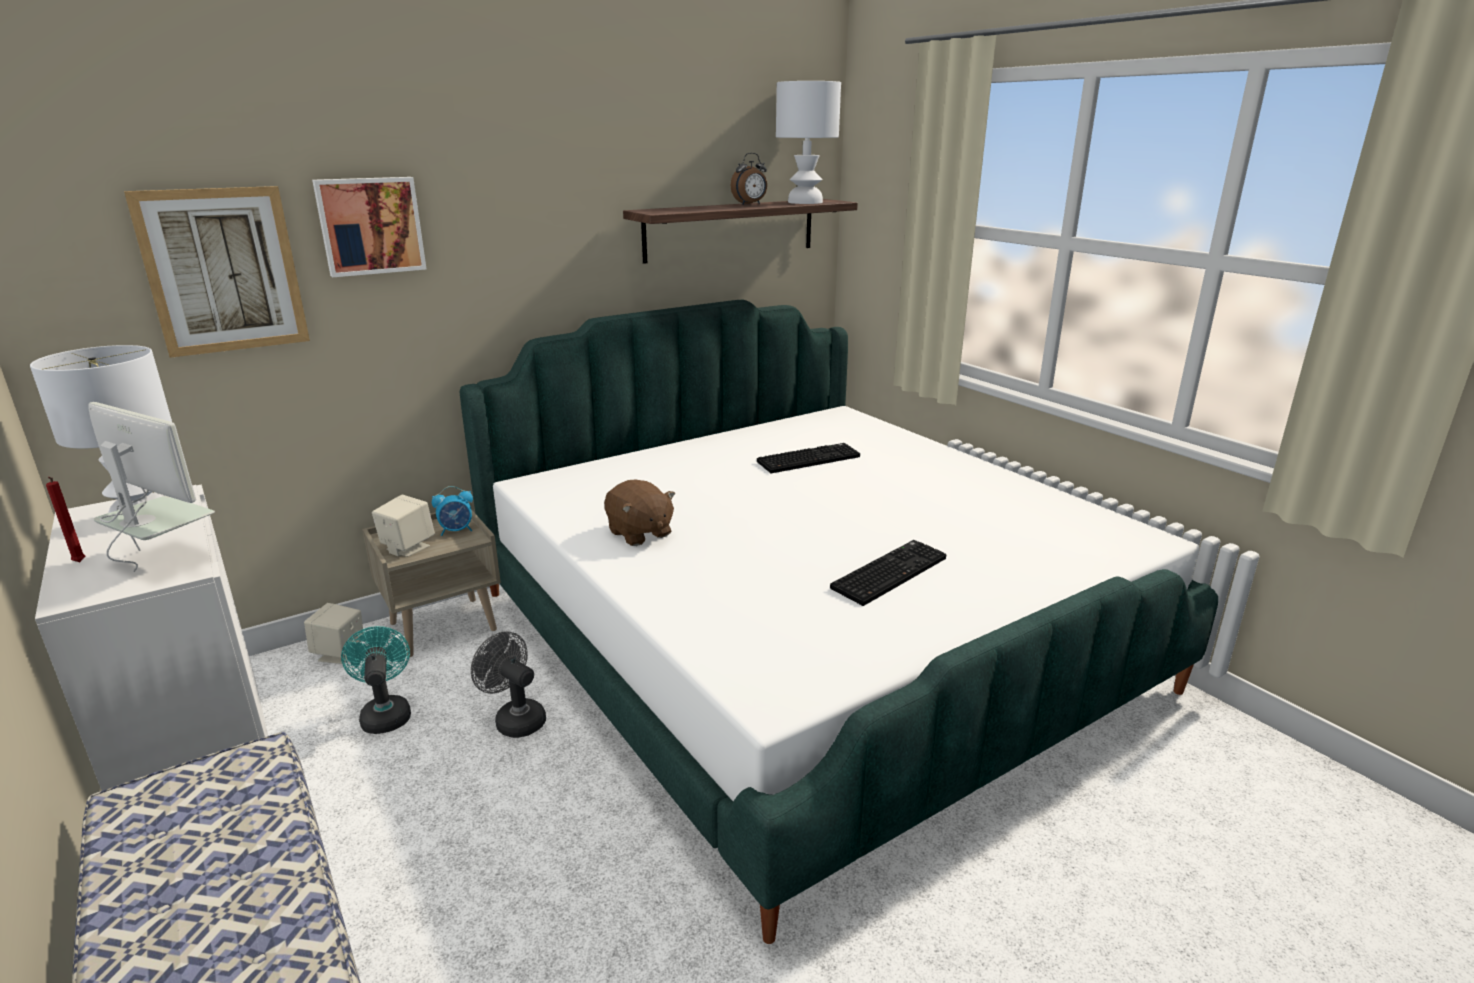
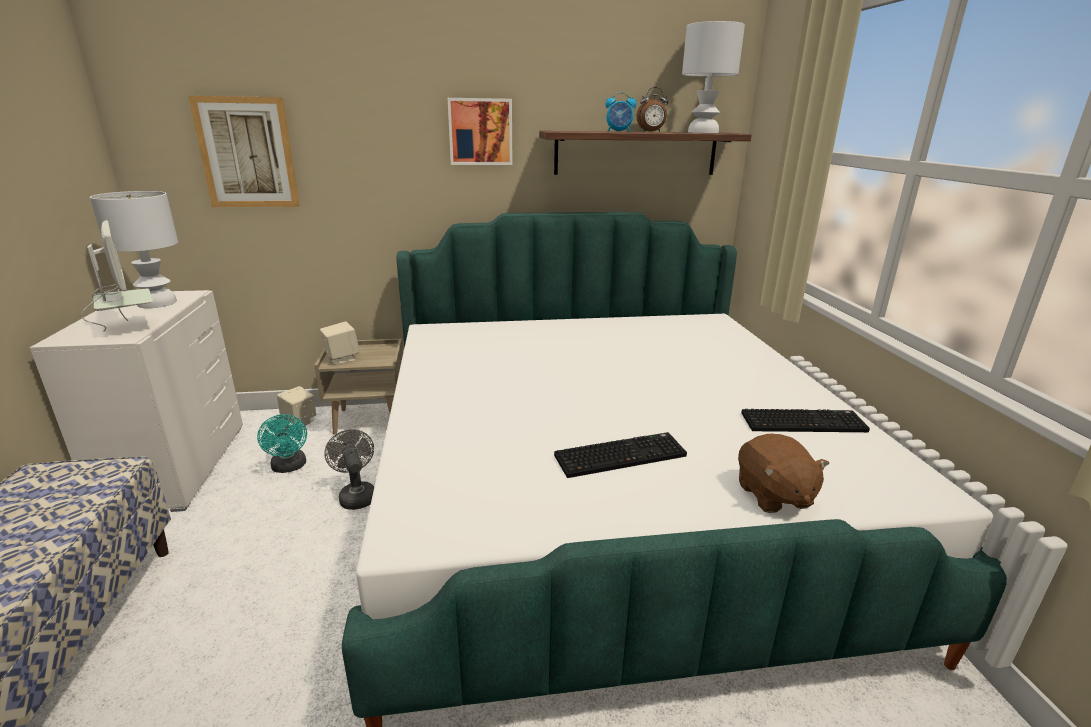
camera: 25 degrees right, 0 degrees up
red candle [46,477,85,562] -> none
picture [312,177,427,277] -> picture moved to [448,98,513,165]
turquoise fan [341,626,411,734] -> turquoise fan turned 150 degrees clockwise [257,414,307,473]
alarm clock [432,486,473,536] -> alarm clock moved to [605,92,636,132]
brown plush toy [604,480,675,546] -> brown plush toy moved to [738,434,829,513]
keyboard [757,443,860,473] -> keyboard moved to [741,409,870,432]

